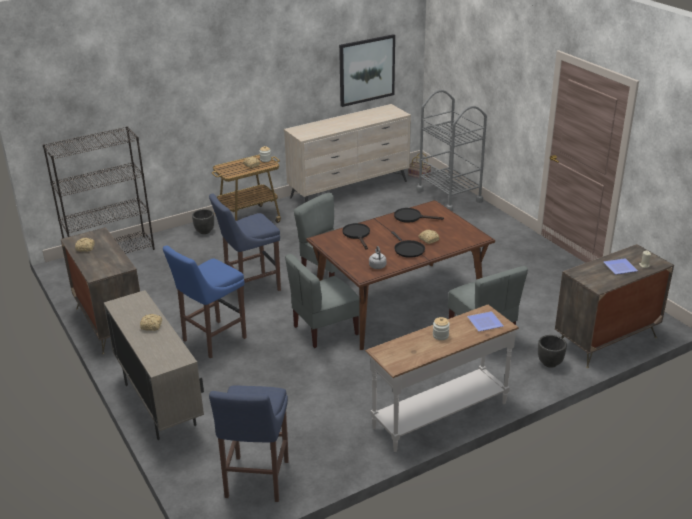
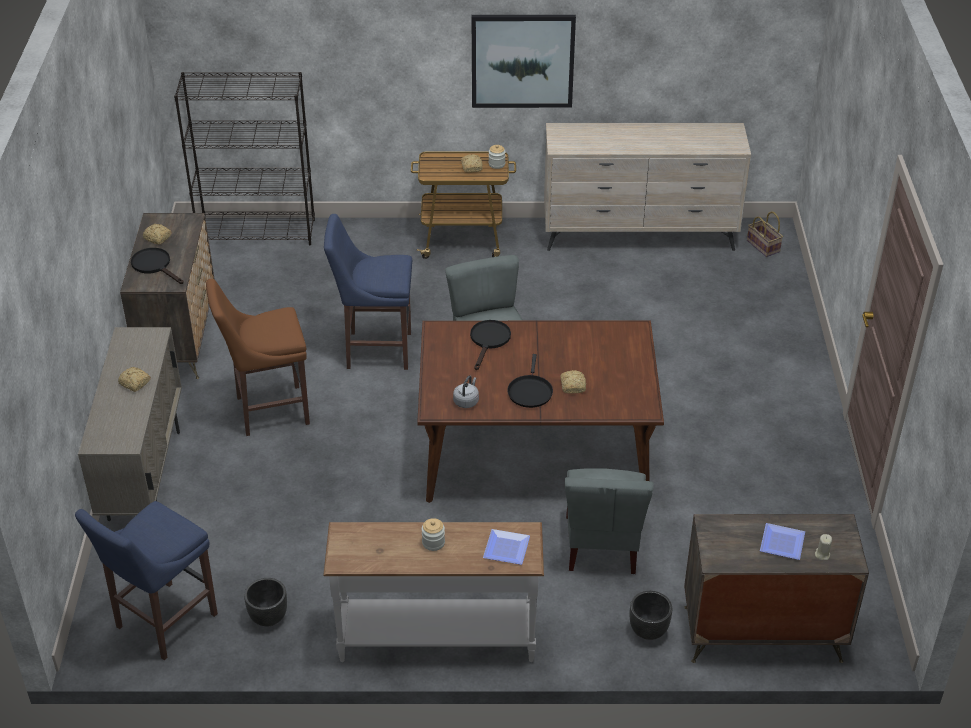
camera: 30 degrees right, 10 degrees up
blue stool [163,245,247,359] -> brown stool [206,278,310,436]
black planter [192,209,214,234] -> black planter moved to [244,578,287,626]
grey chair [285,254,360,348] -> none
picture [339,34,395,107] -> picture moved to [472,15,576,108]
black frying pan [394,208,444,223] -> black frying pan moved to [131,248,184,284]
grey cart [417,90,487,211] -> none

